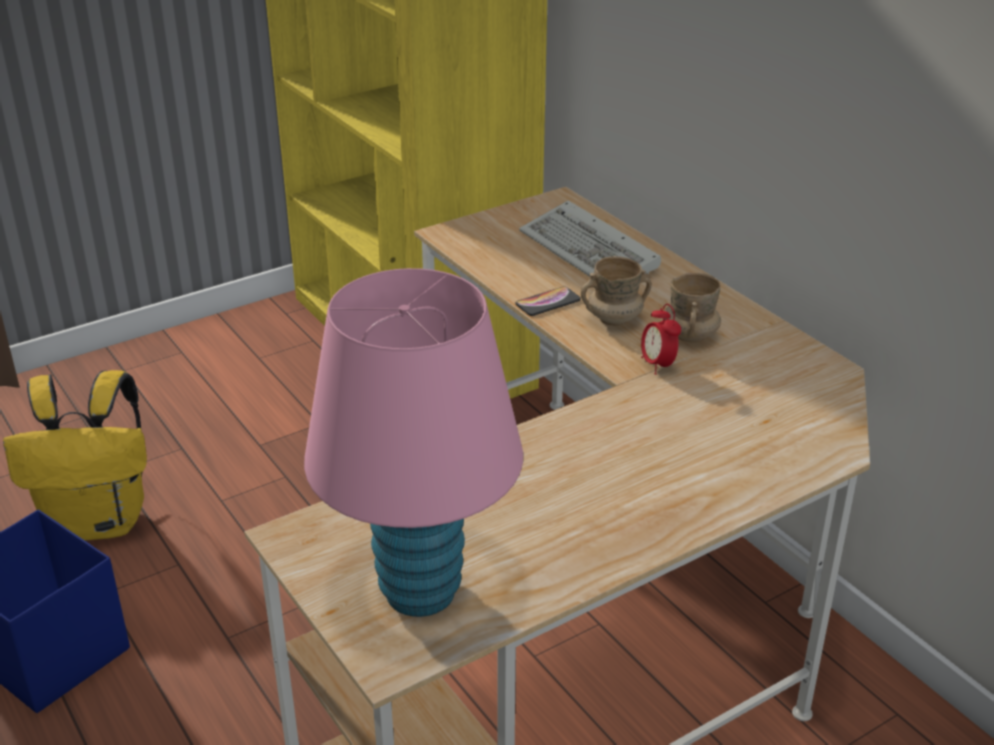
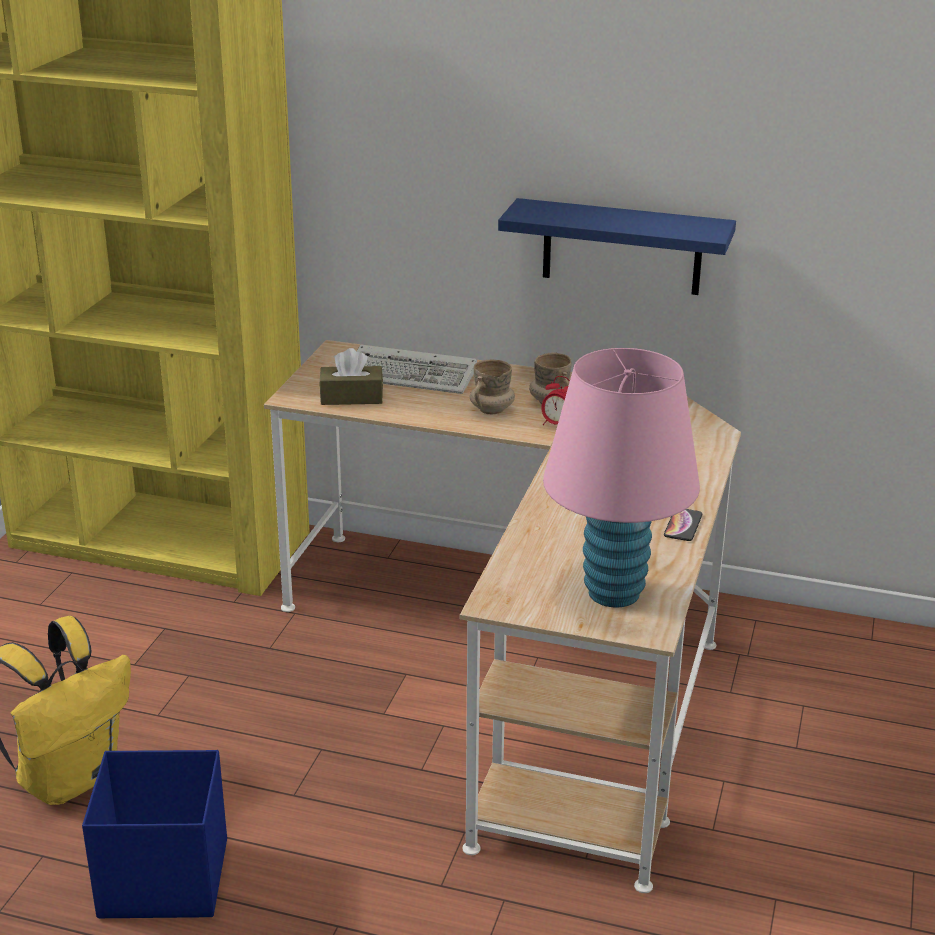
camera: 40 degrees left, 5 degrees down
phone [516,287,581,316] -> phone moved to [664,509,702,541]
none -> brown tissue box [319,348,383,405]
none -> blue shelf [498,198,736,295]

